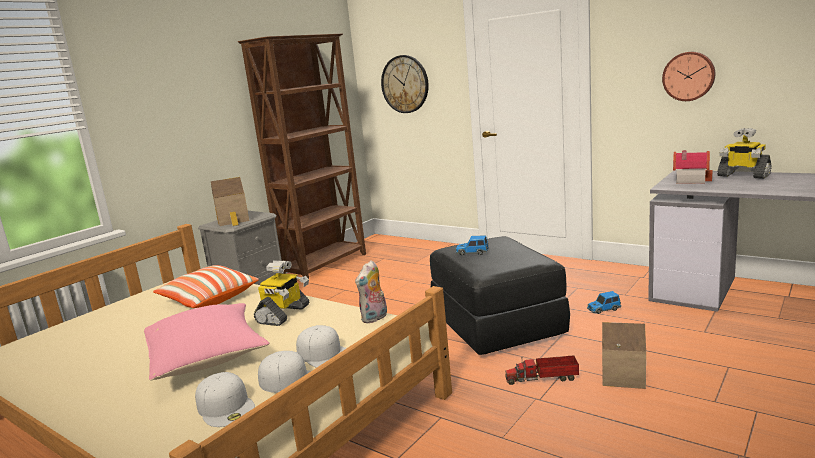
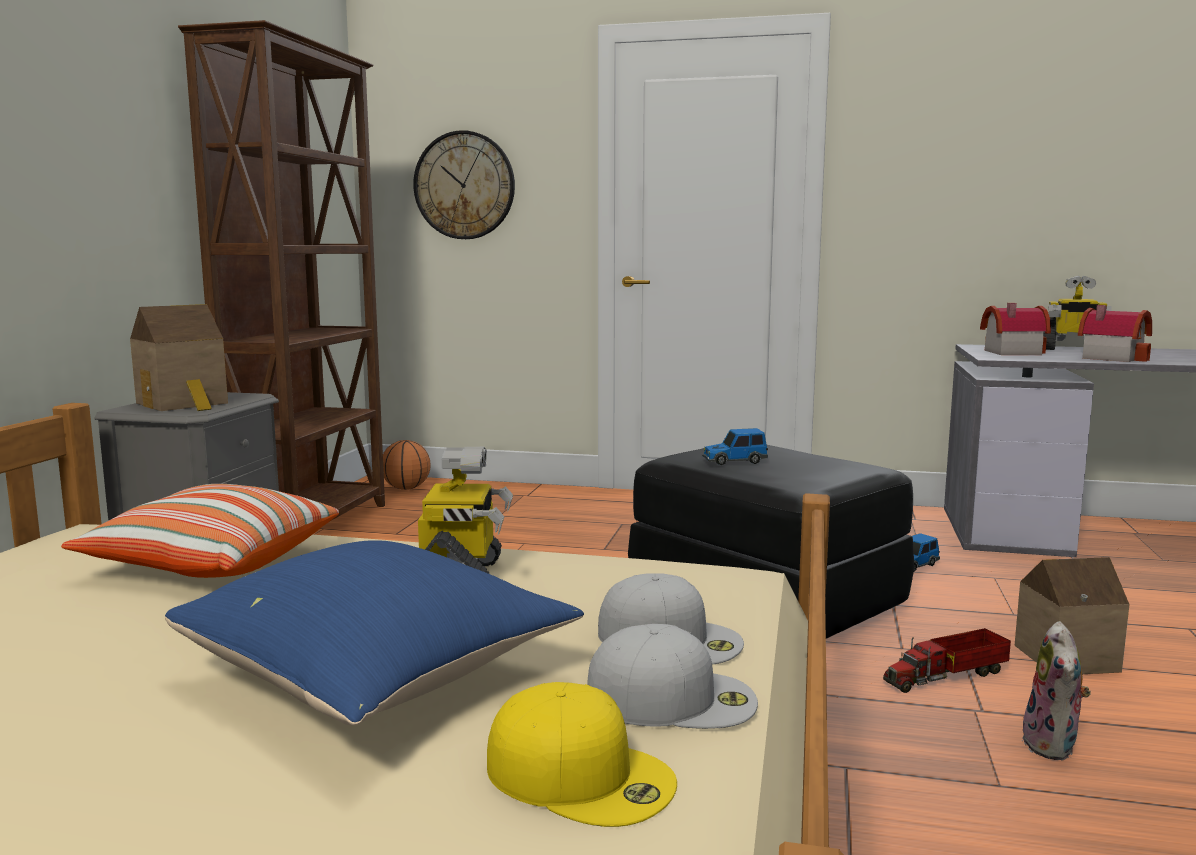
camera: 25 degrees left, 5 degrees down
pink pillow [144,303,269,380] -> blue pillow [165,540,584,726]
white cap [195,372,255,427] -> yellow cap [487,682,677,827]
plush toy [355,260,387,323] -> plush toy moved to [1019,621,1091,760]
wall clock [662,52,715,101] -> none
none -> basketball [383,440,431,490]
none -> toy house [1078,305,1152,362]

